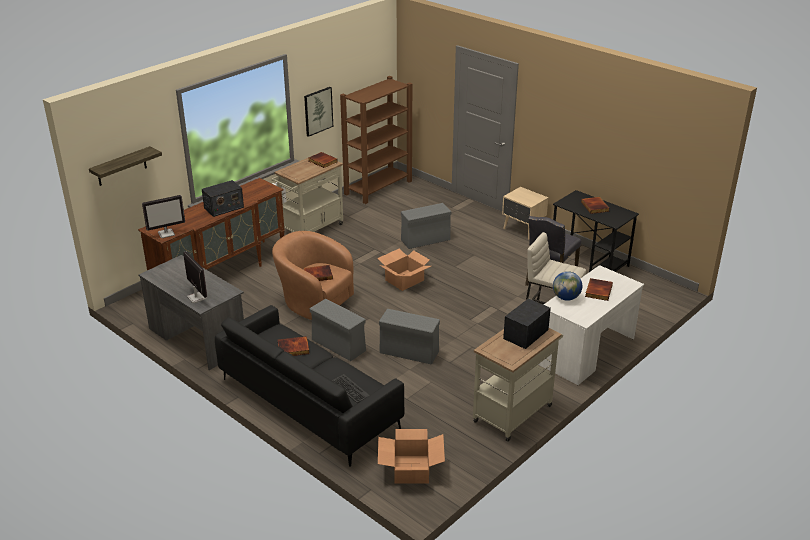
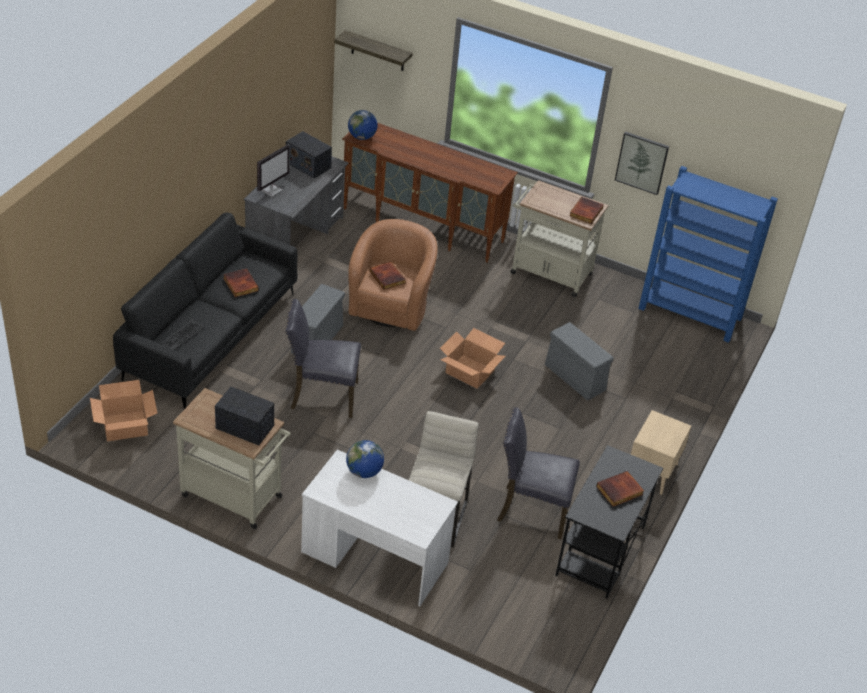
camera: 70 degrees right, 10 degrees up
monitor [142,195,185,238] -> globe [348,110,378,140]
radio [202,180,244,217] -> radio moved to [286,131,332,179]
brown bookcase [340,76,412,204] -> blue bookcase [638,166,778,343]
grey storage box [379,309,440,364] -> grey chair [285,299,361,418]
book [585,278,613,301] -> none

